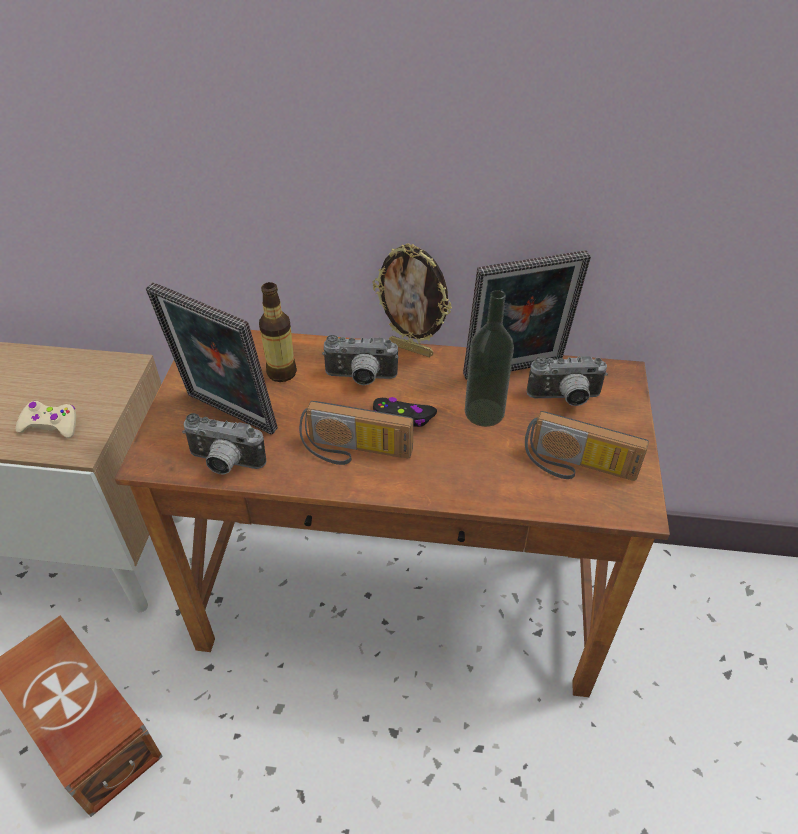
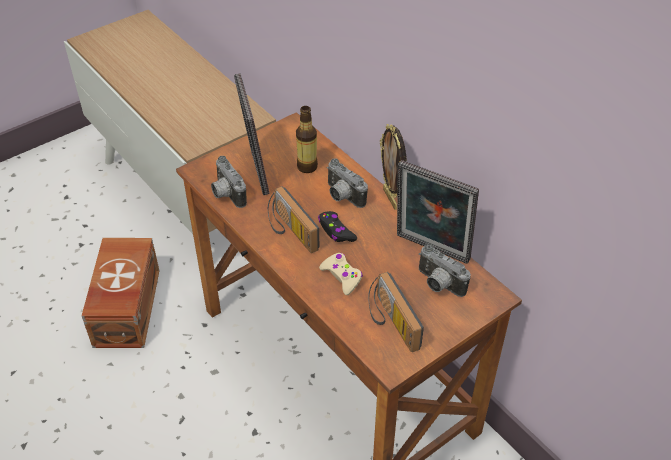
camera: 45 degrees right, 0 degrees up
beige game controller [16,401,76,438] -> beige game controller moved to [319,253,363,295]
bottle [465,290,514,427] -> none

